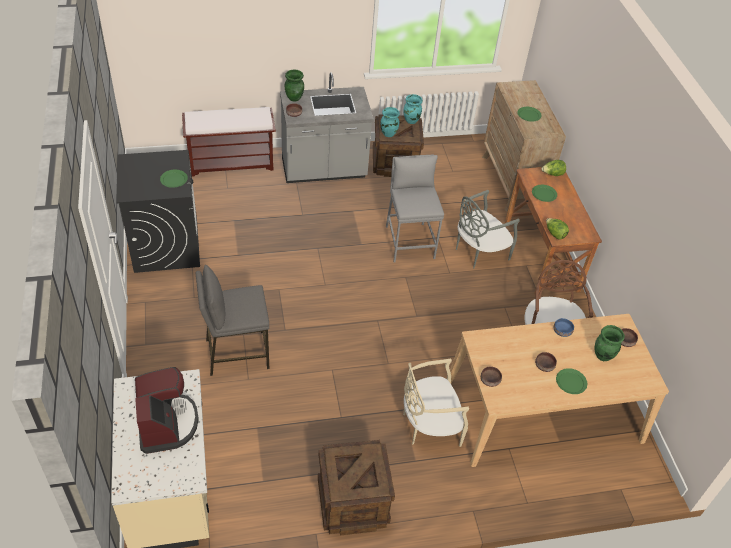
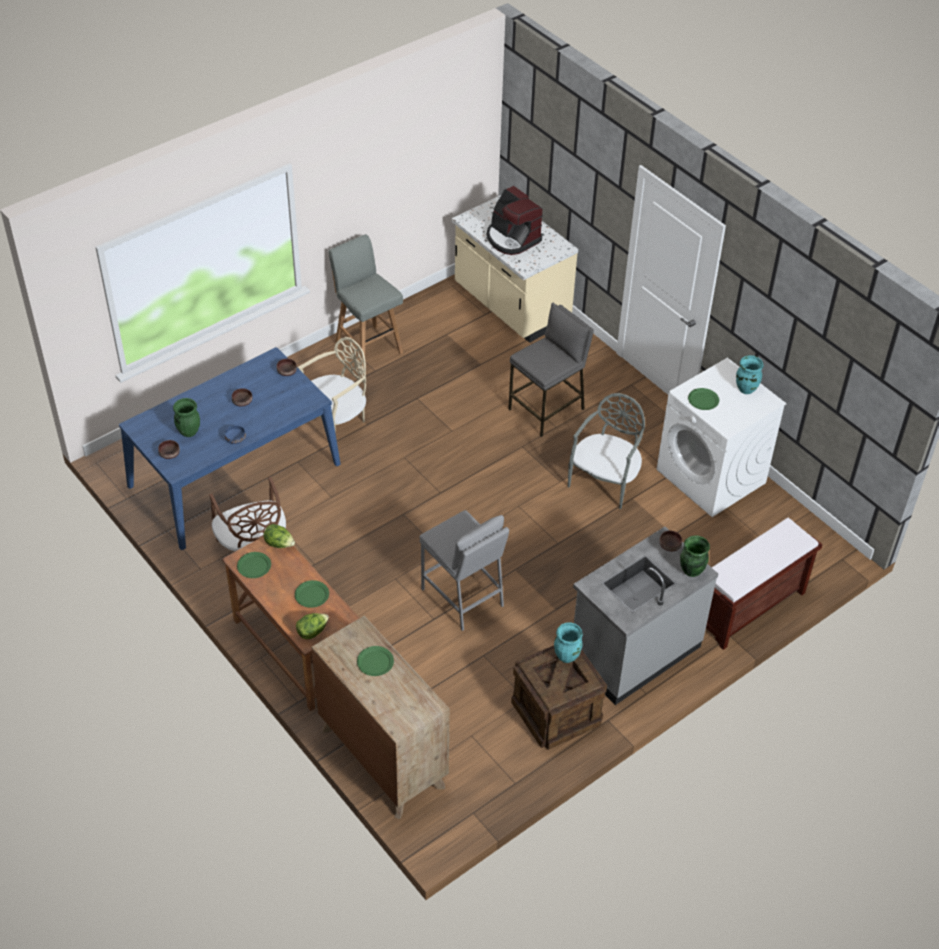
camera: 155 degrees right, 0 degrees up
black washing machine [116,150,200,273] -> white washing machine [657,358,787,517]
crate [318,440,395,535] -> grey stool [328,234,403,369]
turquoise vase [403,94,423,124] -> turquoise vase moved to [736,355,763,394]
beige dining table [450,314,669,467] -> blue dining table [119,347,341,550]
grey chair [456,190,520,268] -> grey chair moved to [568,393,645,509]
green plate [556,368,587,394] -> green plate moved to [237,552,271,578]

